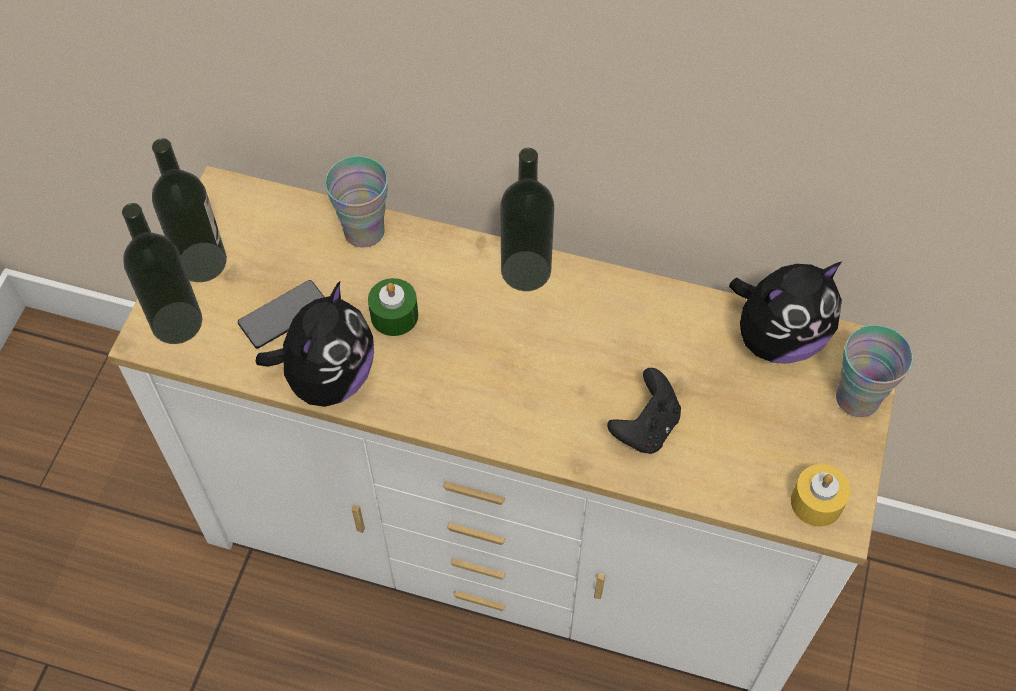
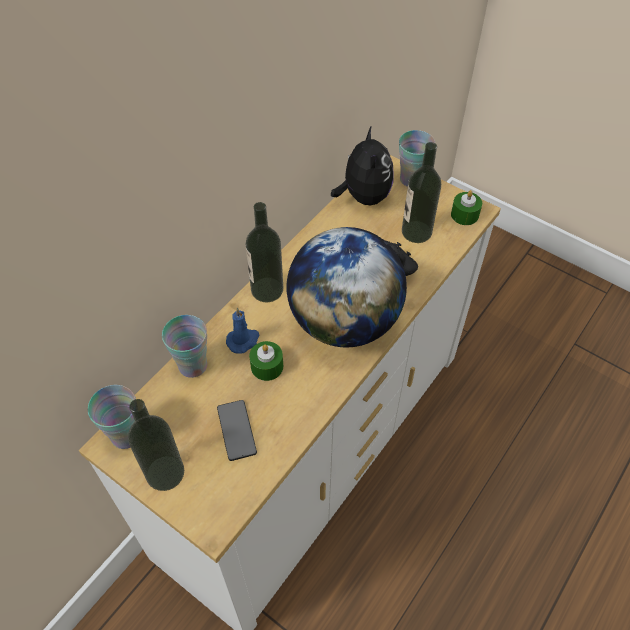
camera: 70 degrees left, 5 degrees down
bottle [122,203,202,344] -> bottle moved to [402,142,441,243]
plush toy [255,281,374,407] -> none
yellow candle [791,464,850,527] -> green candle [451,190,482,225]
none -> cup [88,385,136,449]
none -> blue candle [226,307,259,354]
none -> globe [287,227,407,347]

